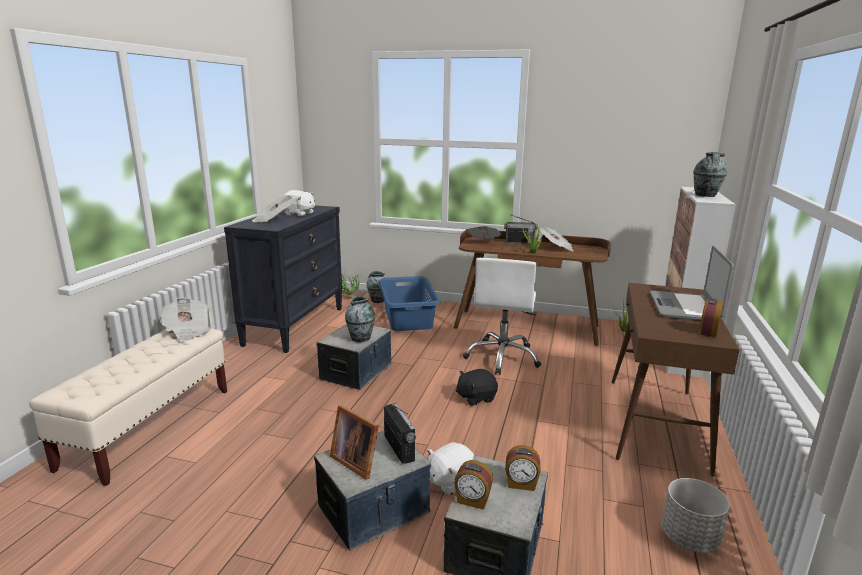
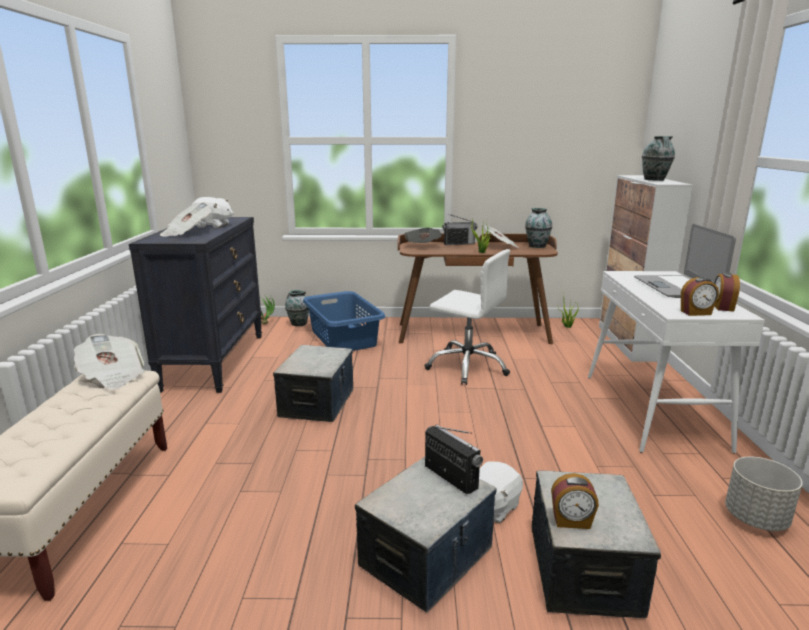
camera: 15 degrees left, 0 degrees up
picture frame [330,405,379,480] -> none
vase [345,296,375,342] -> vase moved to [525,208,552,248]
black plush toy [456,369,498,406] -> none
white office chair [463,258,541,375] -> white office chair turned 60 degrees counterclockwise [424,249,510,385]
alarm clock [505,445,540,491] -> alarm clock moved to [681,277,719,316]
brown console table [612,283,740,476] -> white console table [588,271,765,454]

